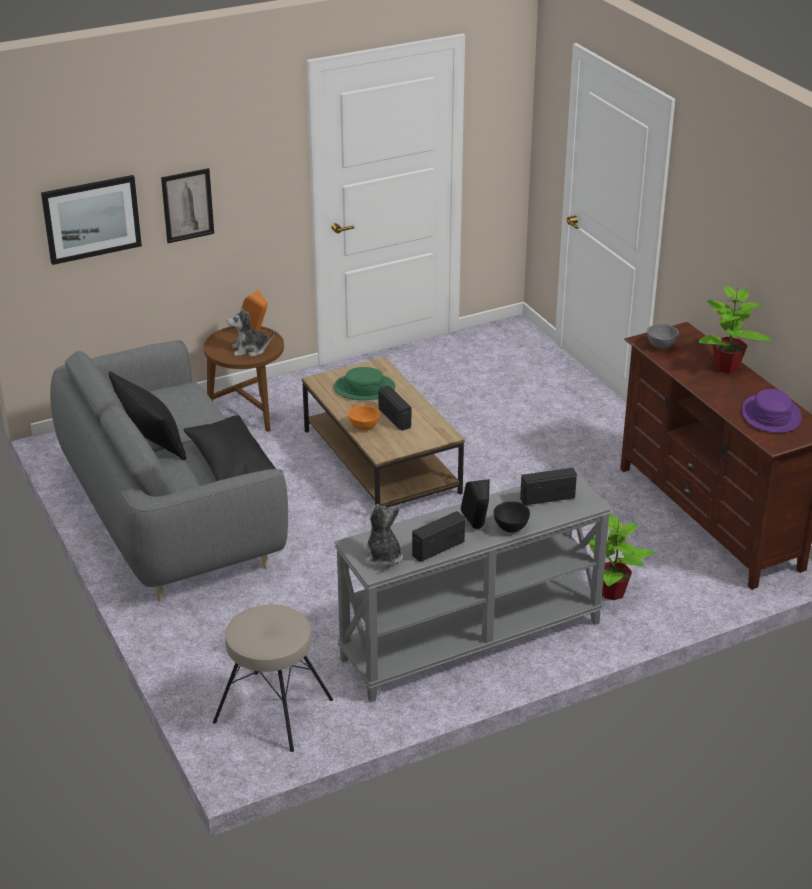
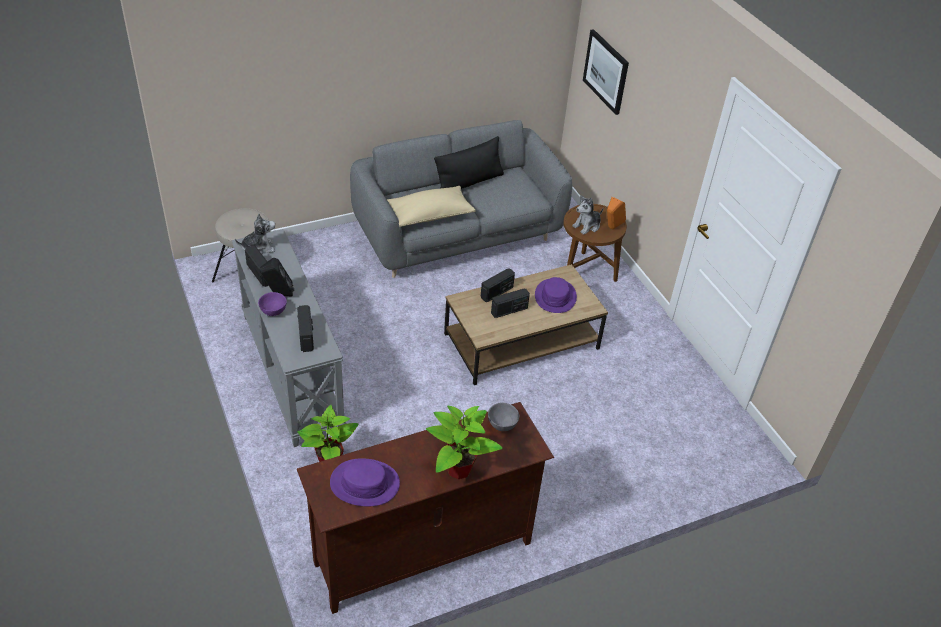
camera: 90 degrees right, 10 degrees up
picture [161,168,214,243] -> none
black pillow [183,415,276,481] -> beige pillow [387,186,476,227]
plush toy [227,307,274,357] -> plush toy turned 120 degrees counterclockwise [572,195,603,235]
green hat [334,367,396,400] -> purple hat [535,277,577,313]
orange bowl [348,405,380,430] -> radio [481,268,515,302]
black bowl [494,501,530,533] -> purple bowl [258,292,287,316]

